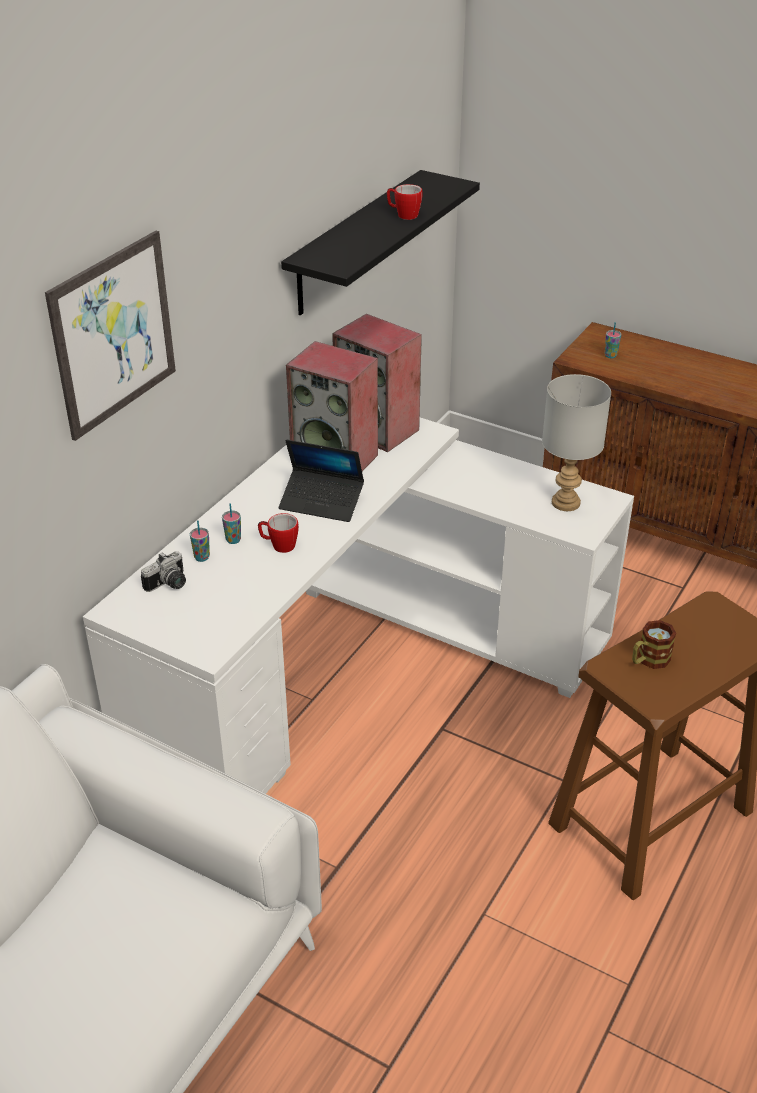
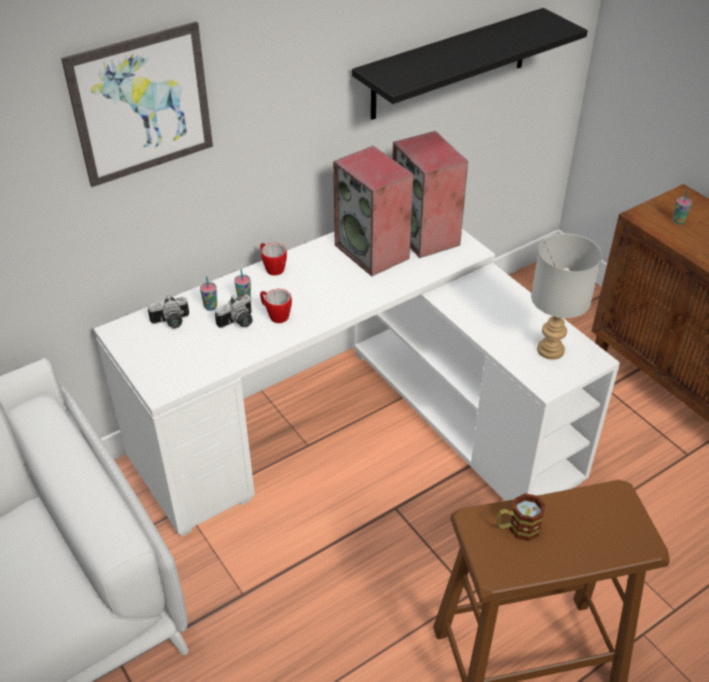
camera: 25 degrees right, 5 degrees up
laptop [279,440,364,522] -> none
mug [387,184,423,220] -> mug moved to [260,243,287,276]
none -> camera [215,295,253,328]

